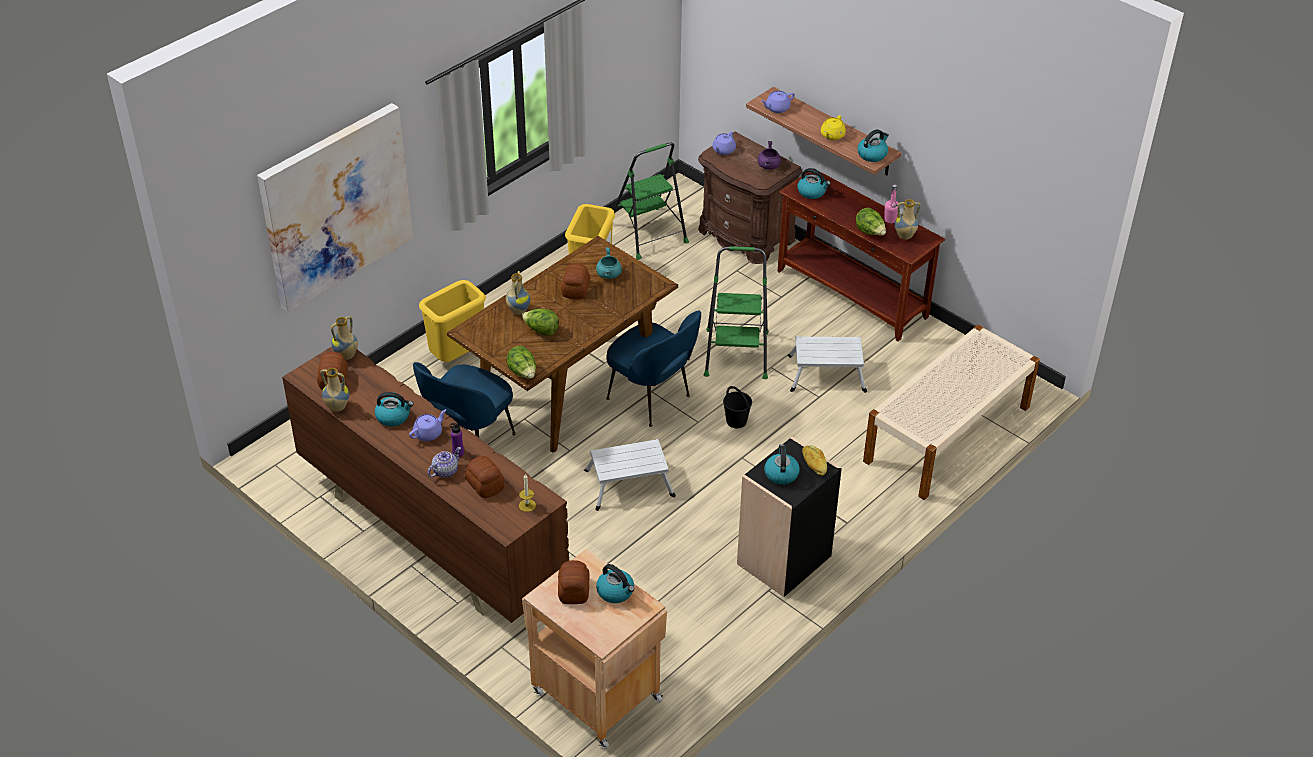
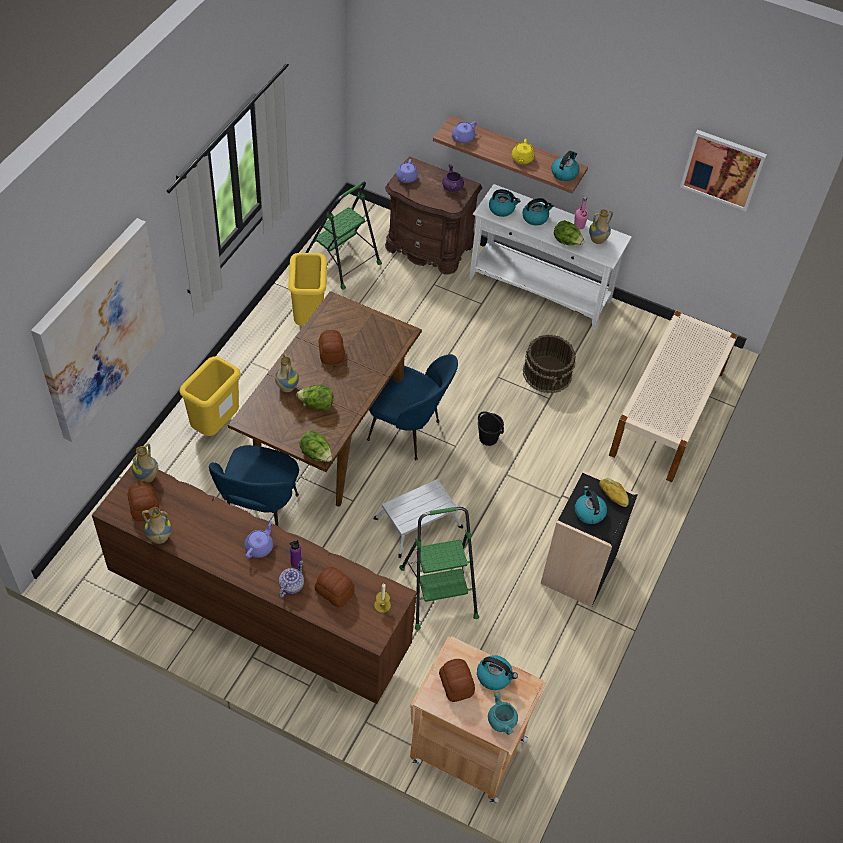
camera: 20 degrees left, 10 degrees up
kettle [375,392,414,427] -> kettle moved to [522,198,554,226]
turquoise cooking pot [596,247,622,279] -> turquoise cooking pot moved to [488,692,518,735]
green step ladder [704,246,769,379] -> green step ladder moved to [399,507,479,630]
brown console table [777,168,945,342] -> white console table [469,184,632,329]
white step ladder [788,336,867,393] -> brown bucket [523,334,576,393]
none -> picture [680,130,767,211]

